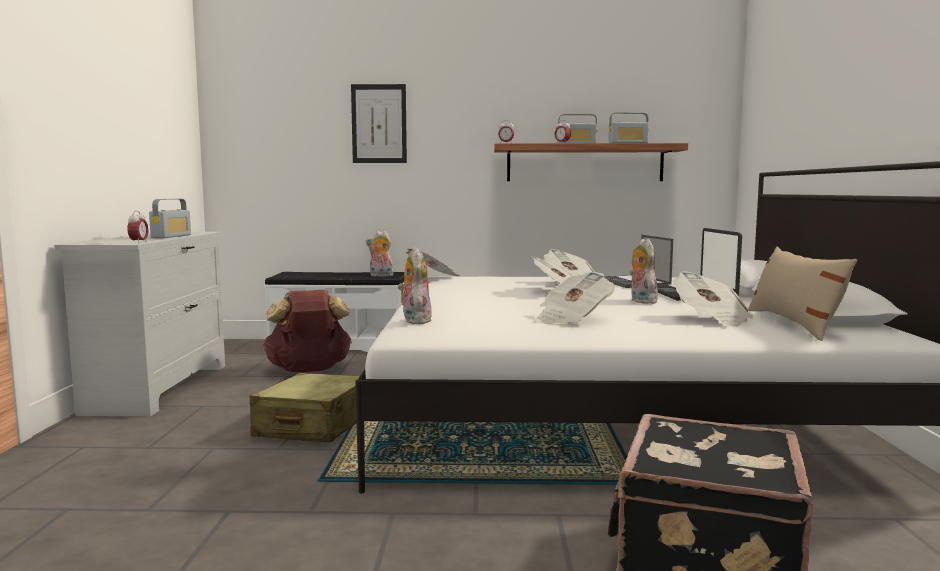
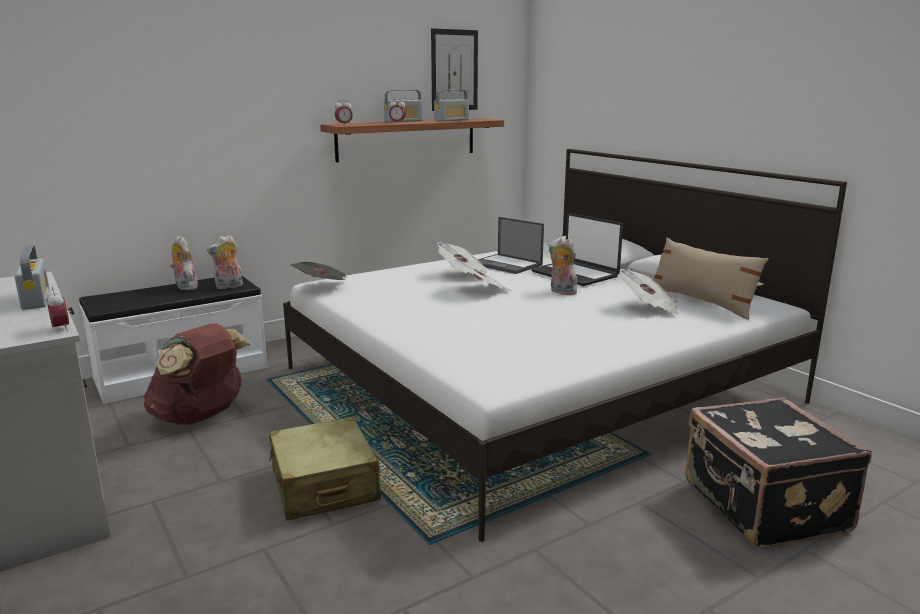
camera: 35 degrees left, 10 degrees up
picture [351,84,407,163] -> picture moved to [431,28,478,111]
plush toy [398,247,433,324] -> plush toy moved to [170,236,198,290]
newspaper [535,272,615,324] -> none

